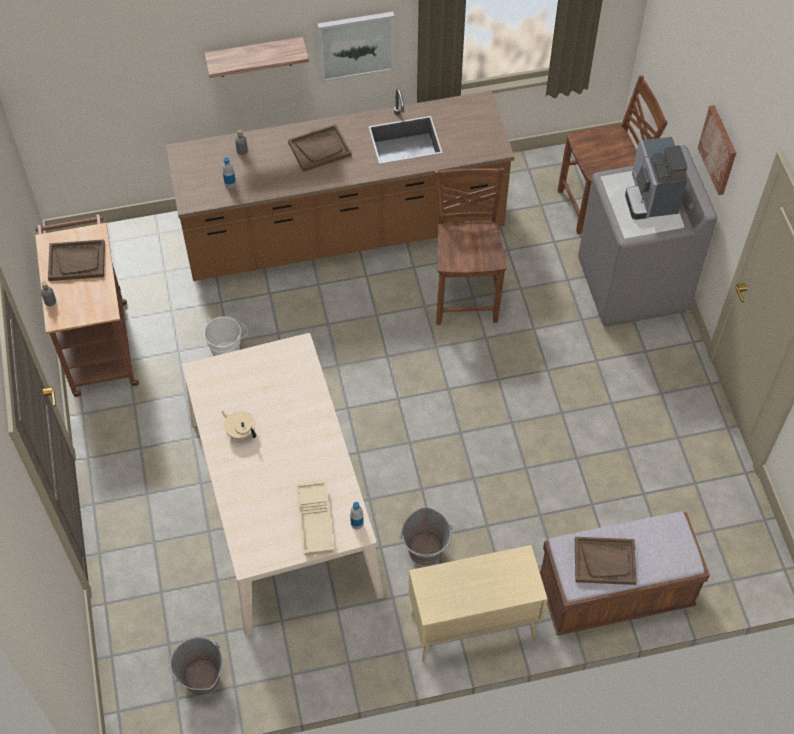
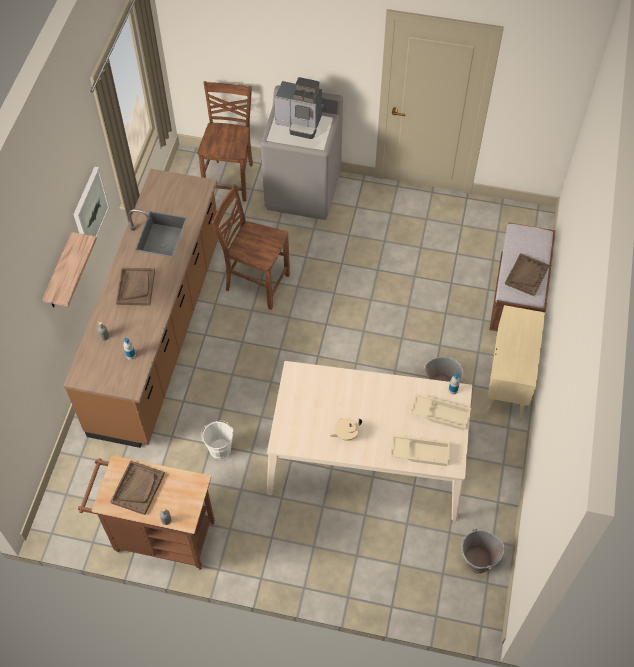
camera: 65 degrees left, 0 degrees up
picture [698,105,736,195] -> none
none -> beige tray [390,435,451,466]

